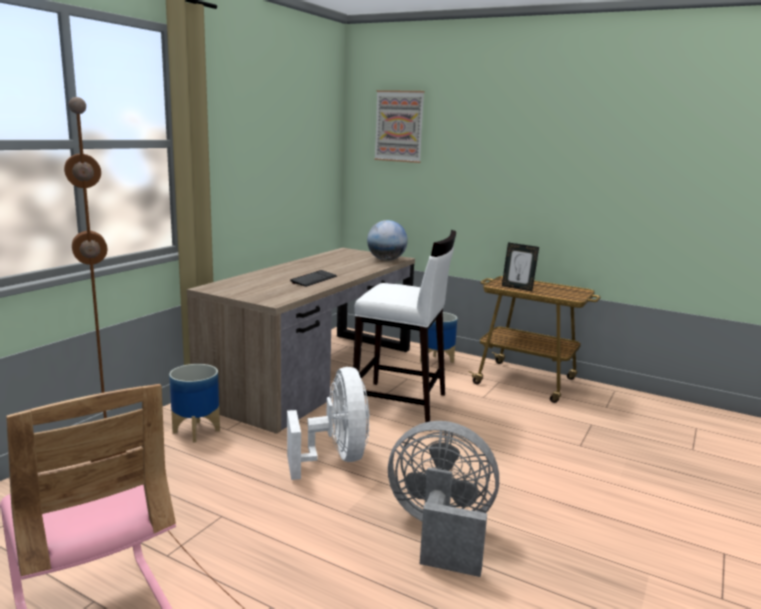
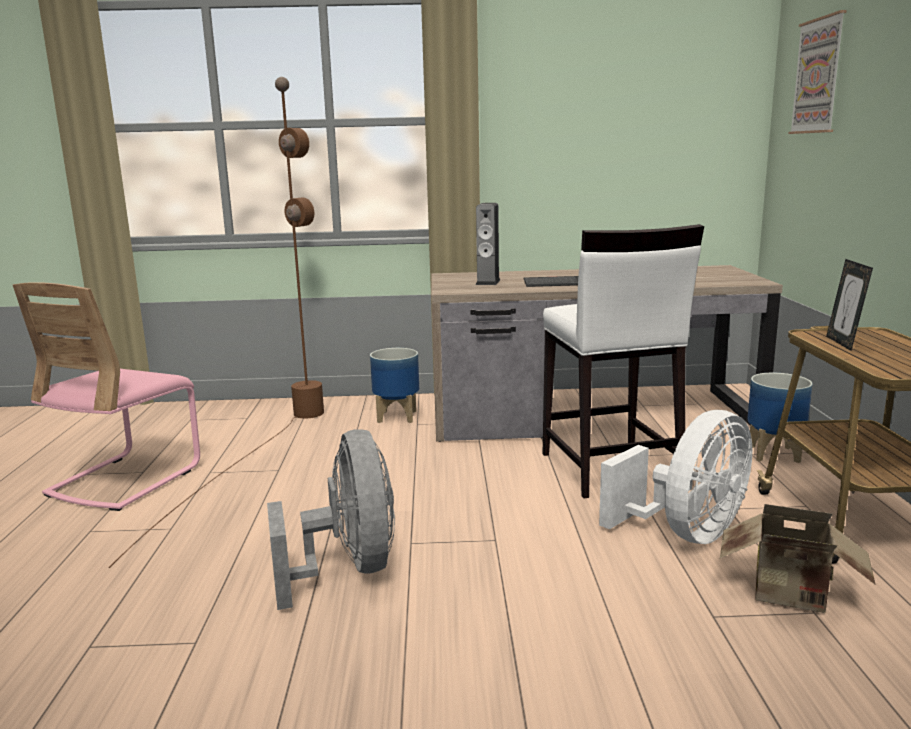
camera: 60 degrees right, 0 degrees up
white fan [287,367,370,480] -> white fan moved to [599,410,752,544]
globe [367,220,408,261] -> none
none -> speaker [476,203,500,285]
none -> cardboard box [720,504,876,613]

